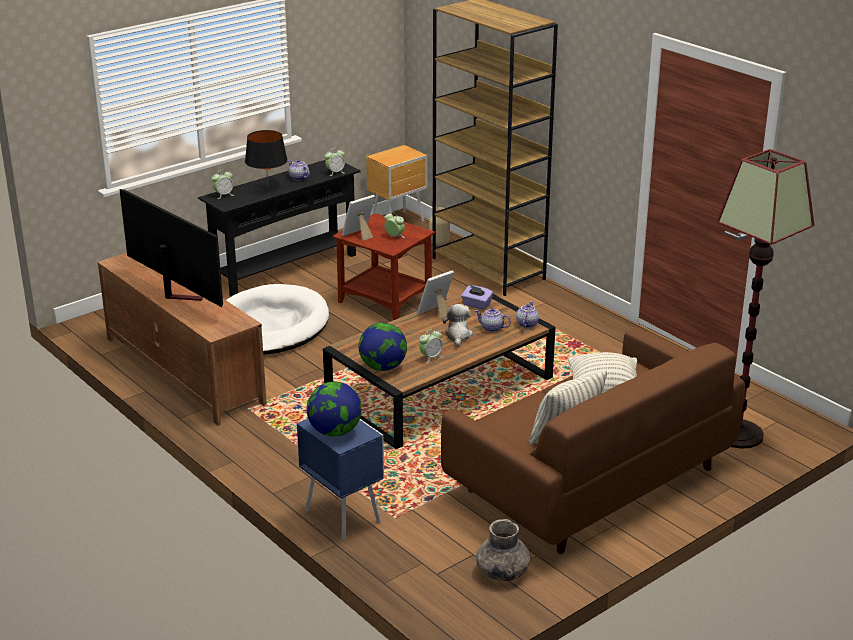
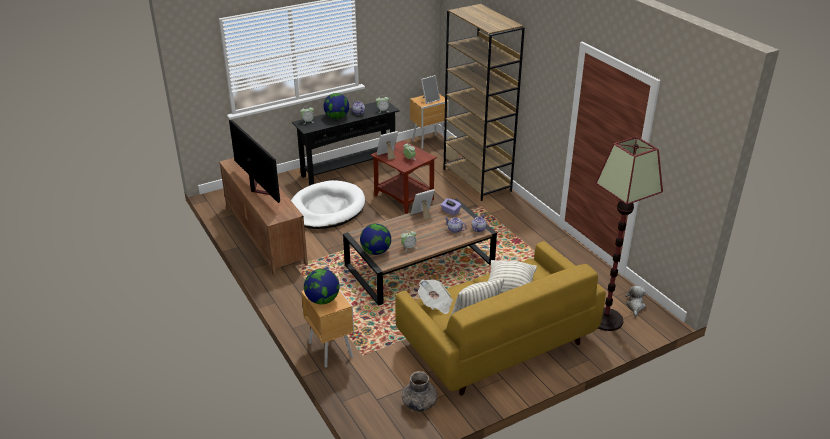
camera: 10 degrees right, 5 degrees up
black table lamp [245,130,288,187] -> globe [323,93,349,119]
blue nightstand [297,419,384,540] -> brown nightstand [301,289,354,368]
brown sofa [441,327,745,554] -> yellow sofa [395,241,606,396]
plush toy [443,304,473,347] -> plush toy moved to [625,286,646,317]
none -> newspaper [418,279,453,314]
none -> picture frame [421,75,440,104]

